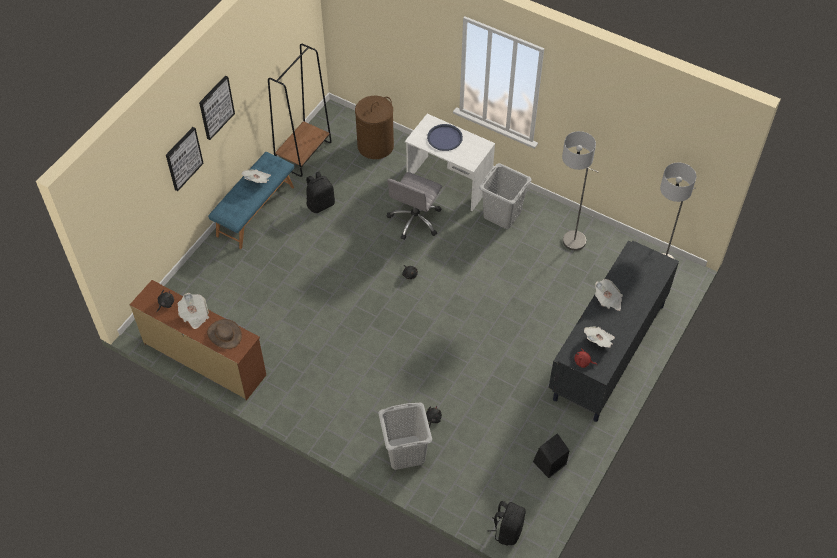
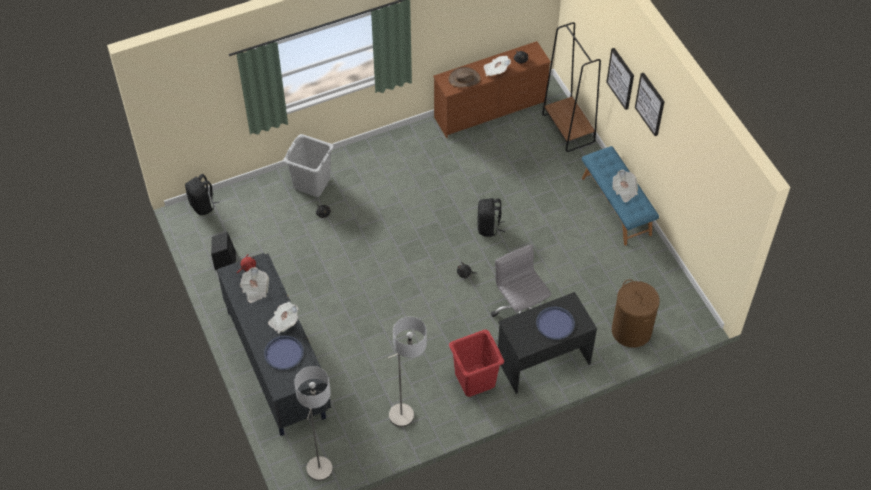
camera: 125 degrees right, 0 degrees up
clothes rack [268,44,332,177] -> clothes rack moved to [542,22,601,152]
black backpack [306,171,335,213] -> black backpack moved to [477,198,505,237]
white desk [405,114,495,211] -> black desk [498,292,597,394]
grey laundry basket [479,163,532,229] -> red laundry basket [449,330,504,397]
none -> blue tray [264,336,304,370]

